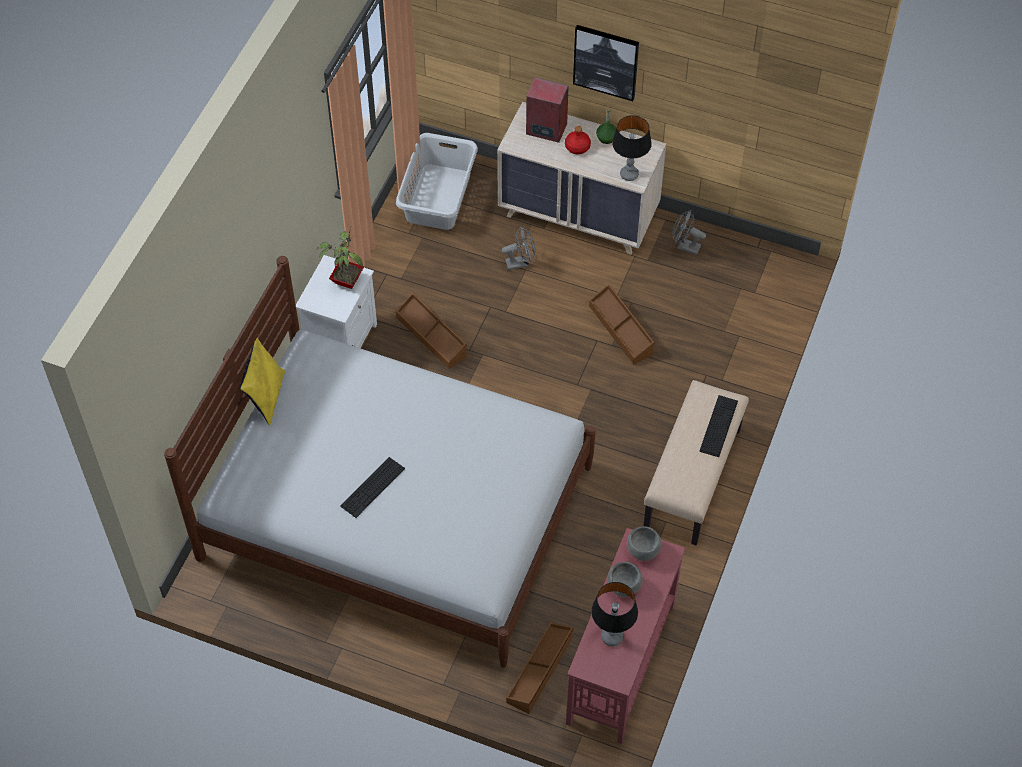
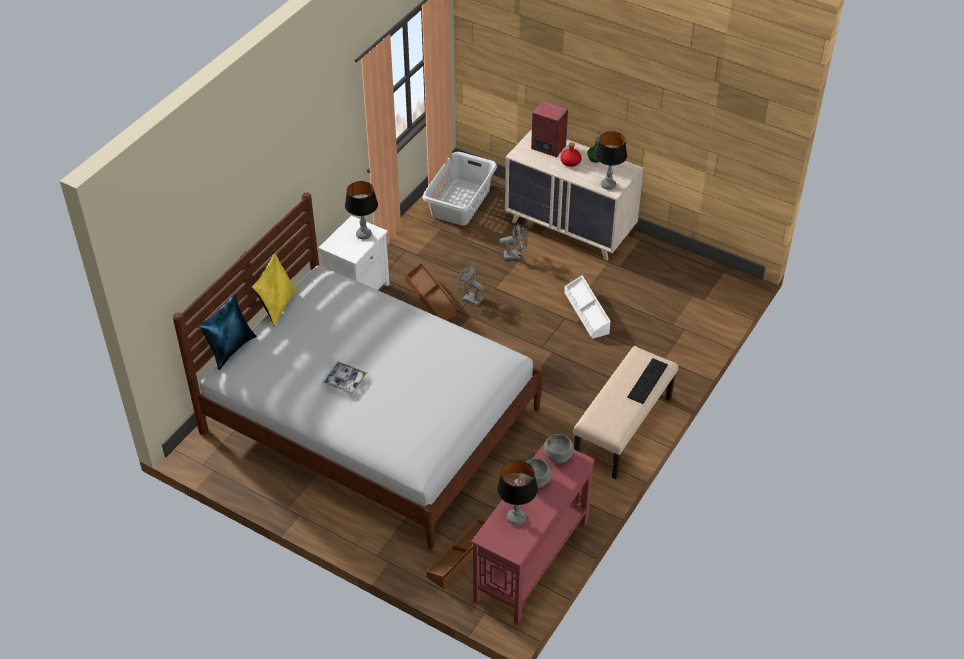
camera: 10 degrees right, 10 degrees down
potted plant [317,225,364,289] -> table lamp [345,181,378,239]
keyboard [340,457,405,518] -> tray [322,362,367,394]
picture [573,25,639,101] -> none
brown storage box [589,284,655,364] -> white storage box [564,275,611,339]
grey fan [672,210,706,255] -> grey fan moved to [456,266,484,306]
none -> blue pillow [198,294,256,370]

